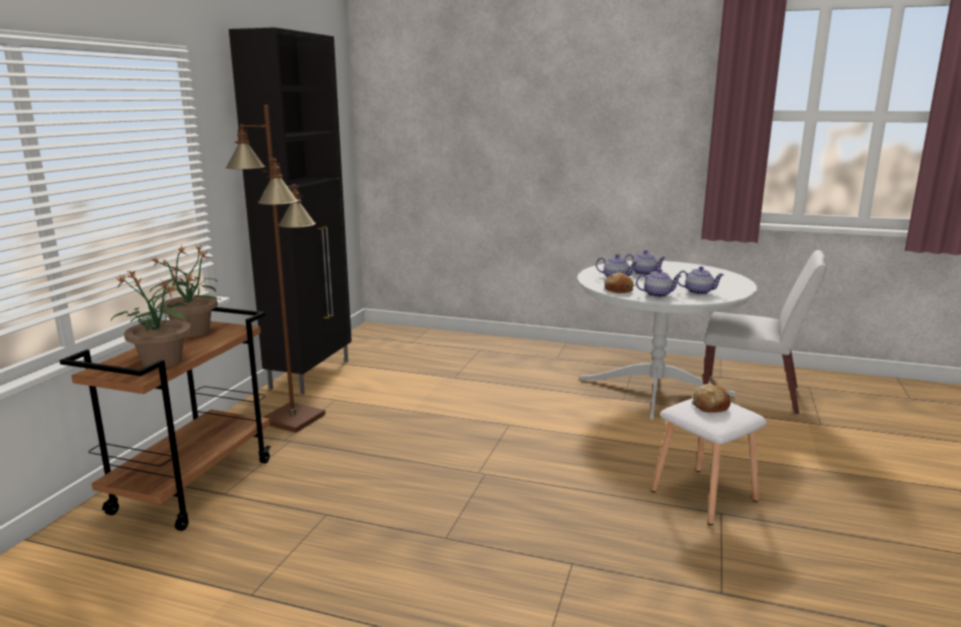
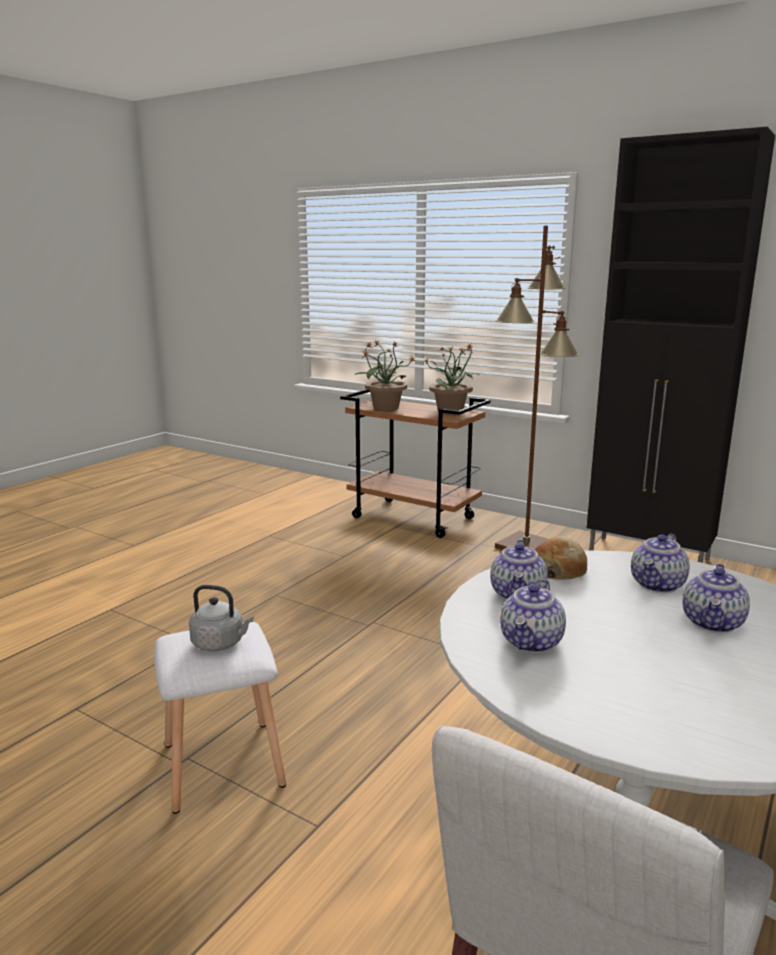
camera: 105 degrees right, 0 degrees up
bread [691,384,730,413] -> grey kettle [189,585,254,651]

